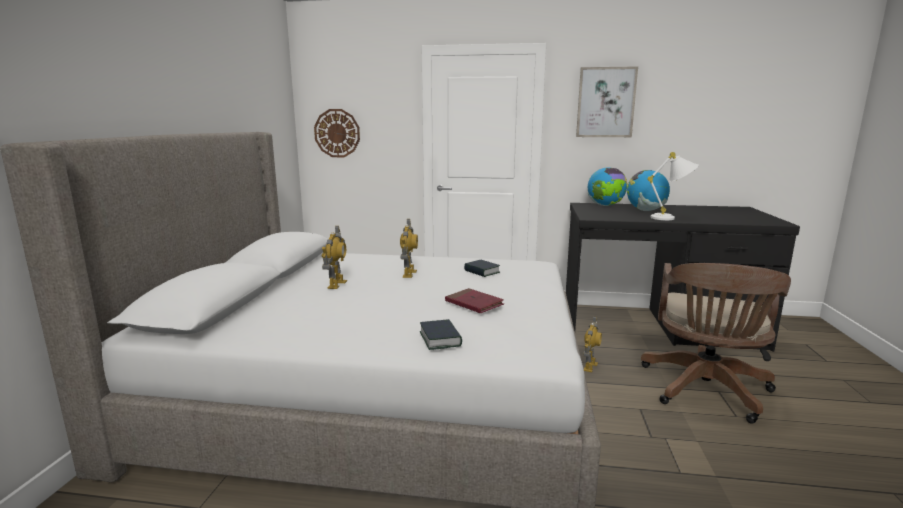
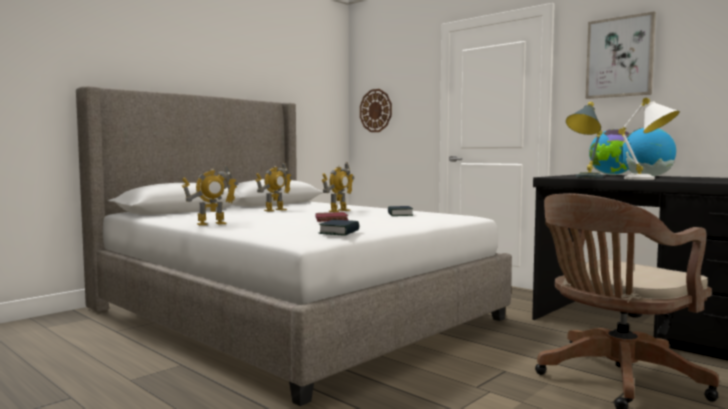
camera: 35 degrees right, 10 degrees down
book [420,319,462,350] -> book moved to [318,220,359,236]
toy robot [583,316,602,372] -> toy robot moved to [182,164,239,225]
none -> grey table lamp [566,102,603,178]

